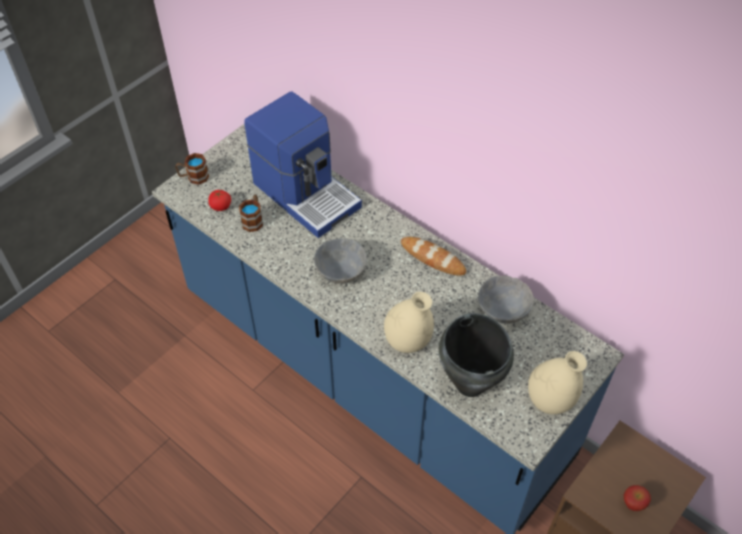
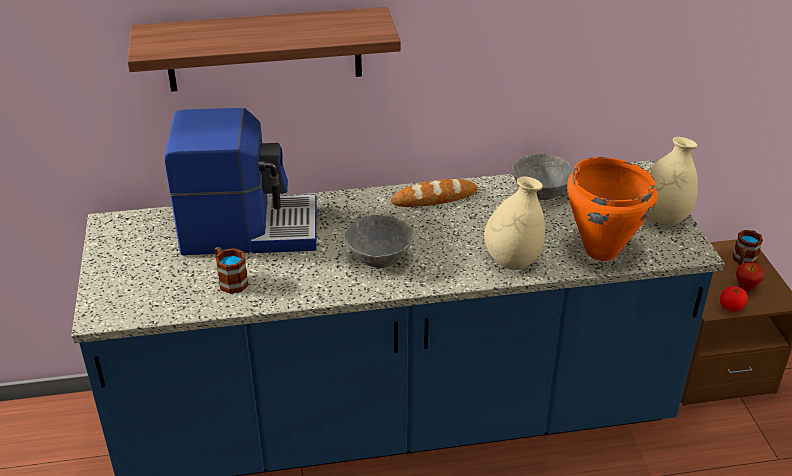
camera: 50 degrees left, 15 degrees down
mug [175,153,209,185] -> mug moved to [732,230,763,265]
tomato [208,190,231,211] -> tomato moved to [720,286,748,312]
black cooking pot [439,313,514,397] -> orange cooking pot [567,157,658,261]
none -> shelf [128,7,401,92]

